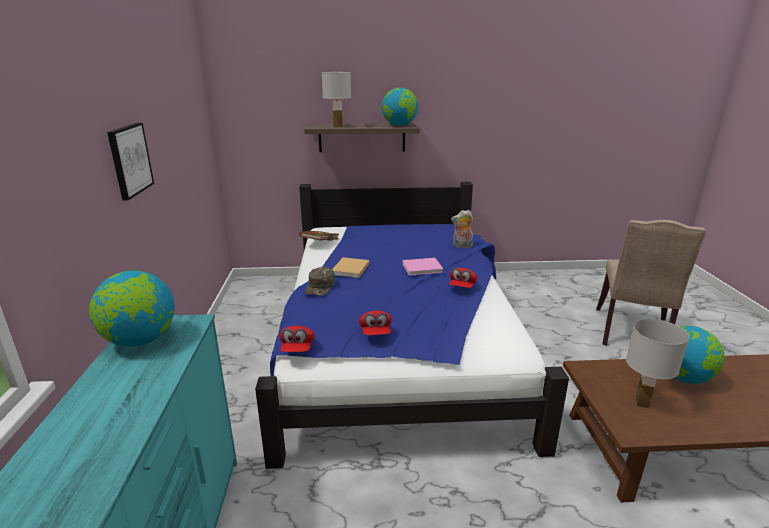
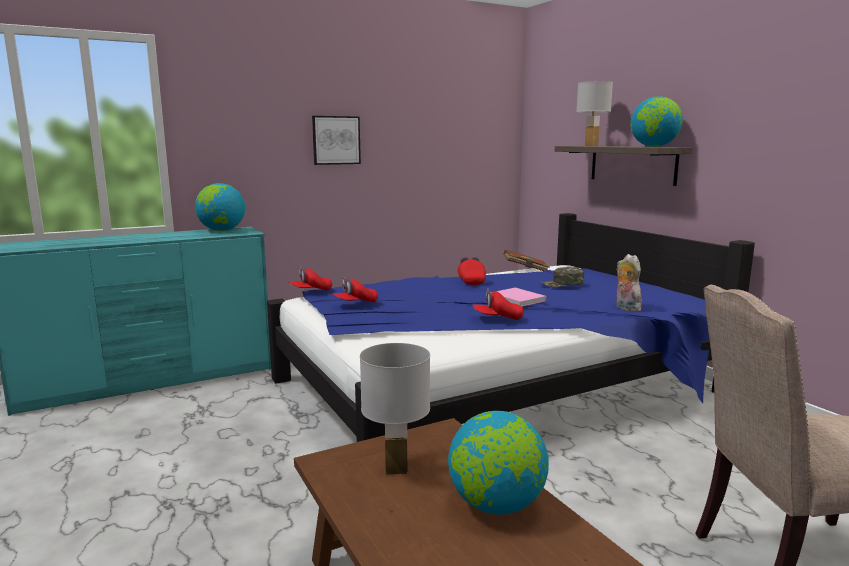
camera: 65 degrees right, 10 degrees down
green cap [304,267,335,296] -> green cap moved to [541,267,584,287]
beige book [332,257,369,278] -> red cap [457,257,486,285]

